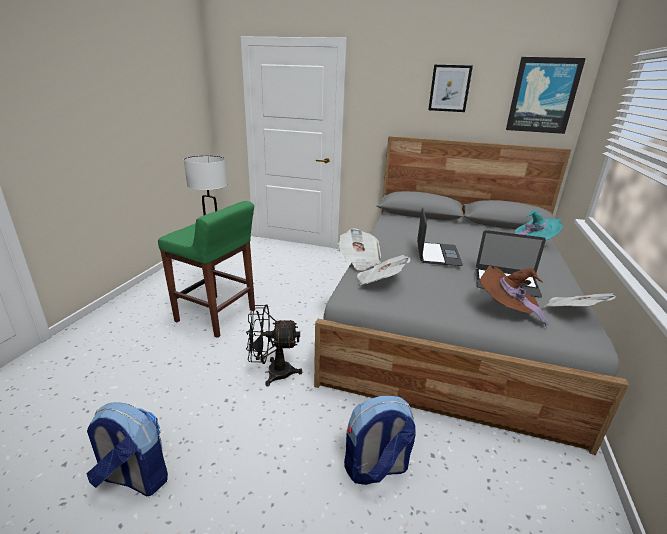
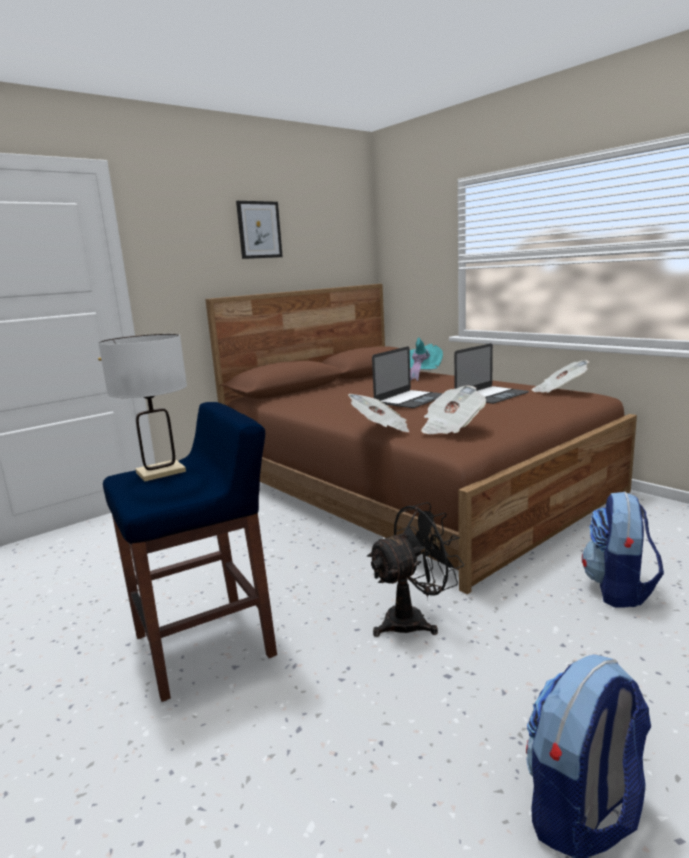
camera: 55 degrees left, 10 degrees down
green stool [158,201,255,338] -> blue stool [103,402,277,702]
black fan [246,304,303,386] -> black fan turned 150 degrees counterclockwise [367,502,464,637]
grey bed [314,136,629,455] -> brown bed [205,284,637,594]
laptop [417,208,463,266] -> laptop turned 90 degrees clockwise [372,346,443,408]
brown hat [480,266,549,328] -> none
picture [506,57,586,134] -> none

